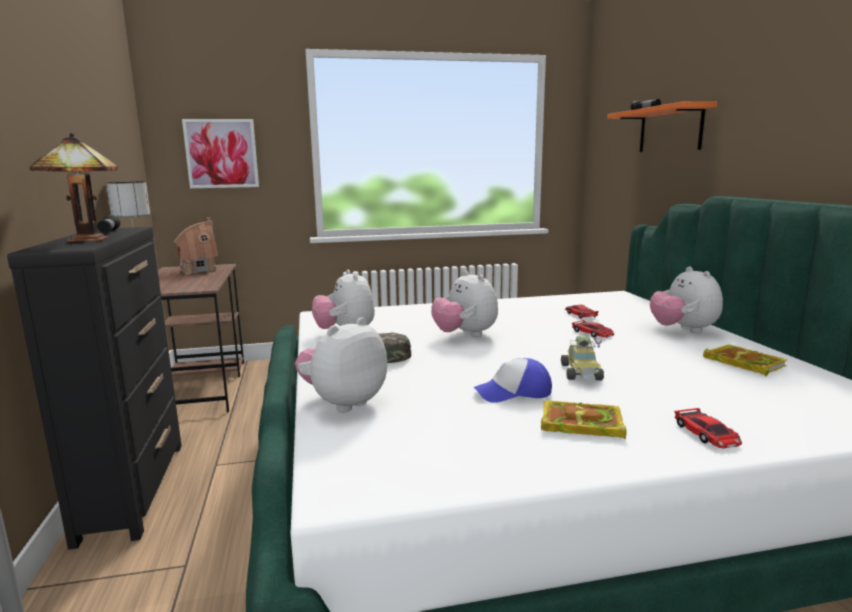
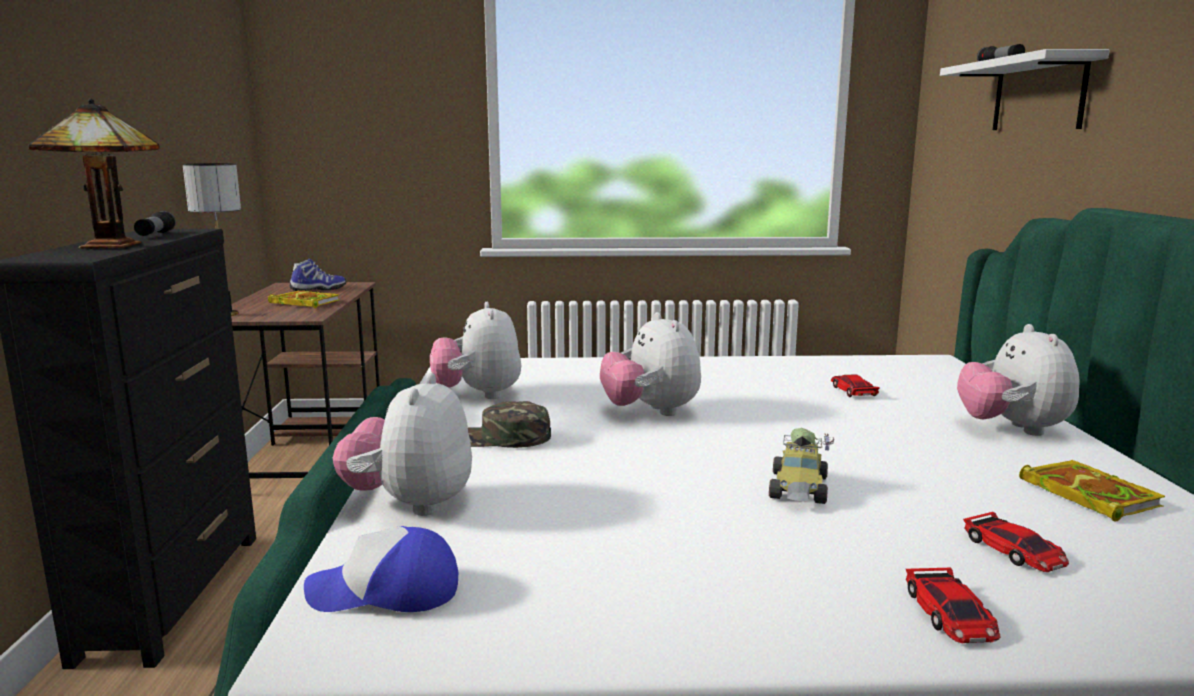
camera: 10 degrees right, 0 degrees up
toy house [174,217,218,274] -> shoe [289,258,346,291]
picture [182,119,259,188] -> none
plush toy [295,317,387,412] -> plush toy turned 45 degrees counterclockwise [333,373,472,516]
cap [474,358,552,403] -> cap moved to [304,526,458,612]
book [541,400,627,439] -> book moved to [268,290,340,308]
toy car [572,320,614,338] -> toy car moved to [963,512,1069,572]
orange shelf [607,101,717,152] -> white shelf [940,49,1110,130]

